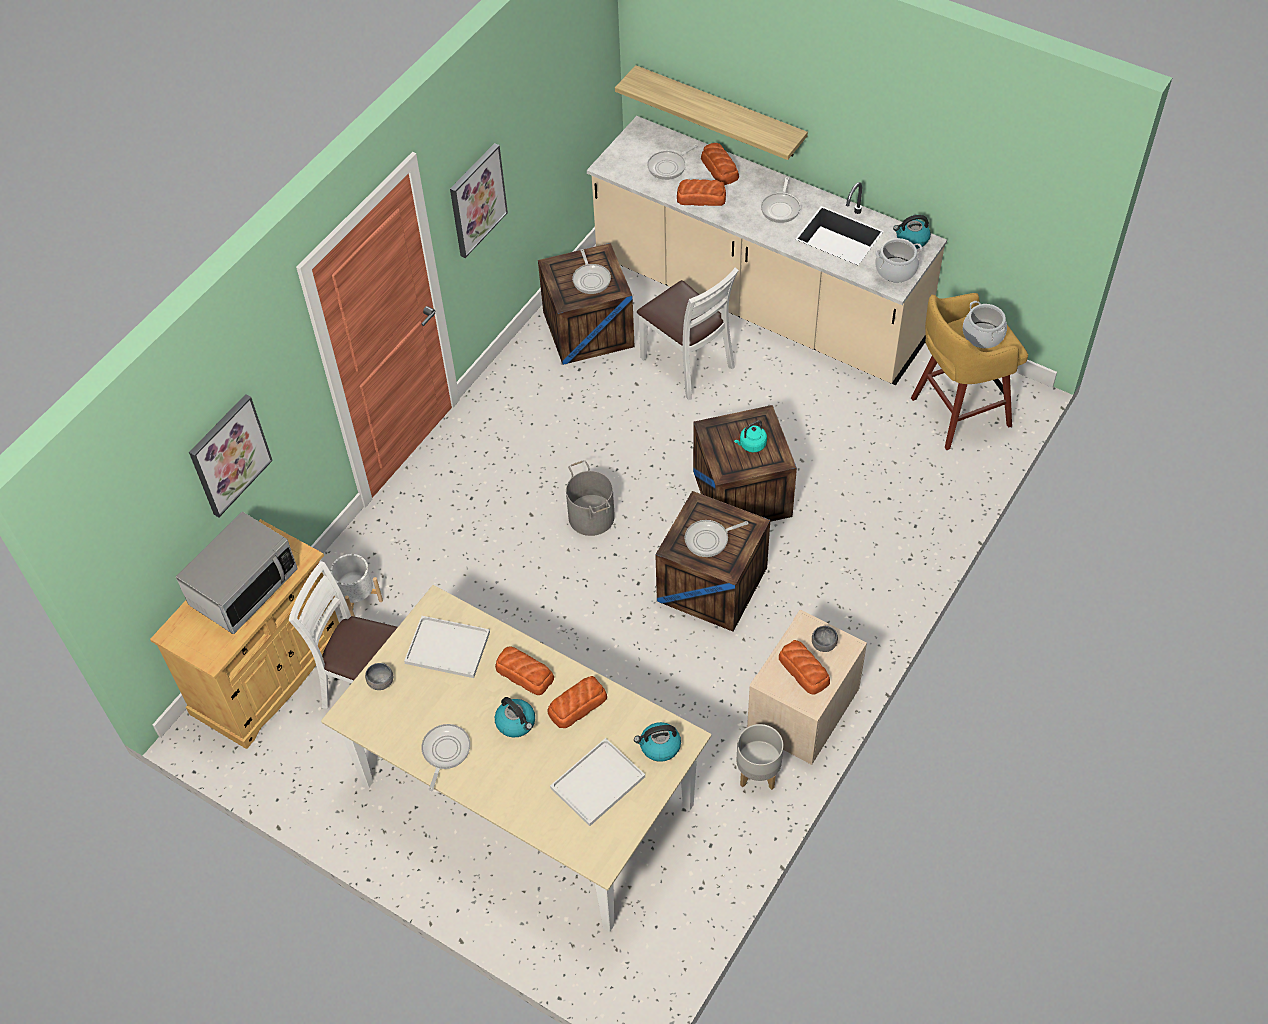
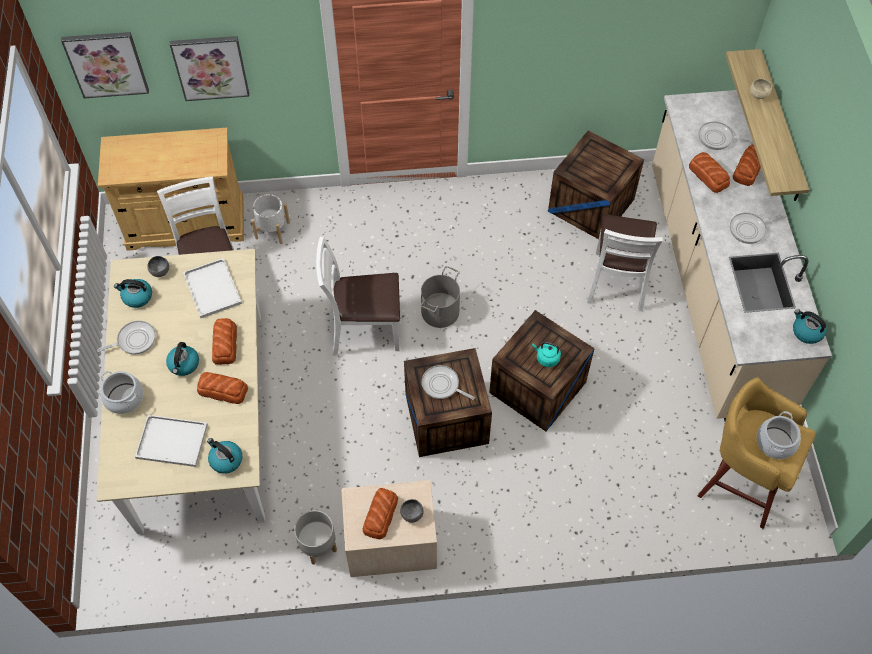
camera: 50 degrees right, 5 degrees up
microwave [176,511,298,634] -> none
picture [450,143,508,258] -> picture moved to [61,32,149,98]
frying pan [572,249,611,294] -> none
cooking pot [875,238,922,283] -> cooking pot moved to [100,371,144,414]
none -> kettle [114,279,152,308]
none -> white chair [316,237,400,356]
none -> beige bowl [750,79,772,99]

